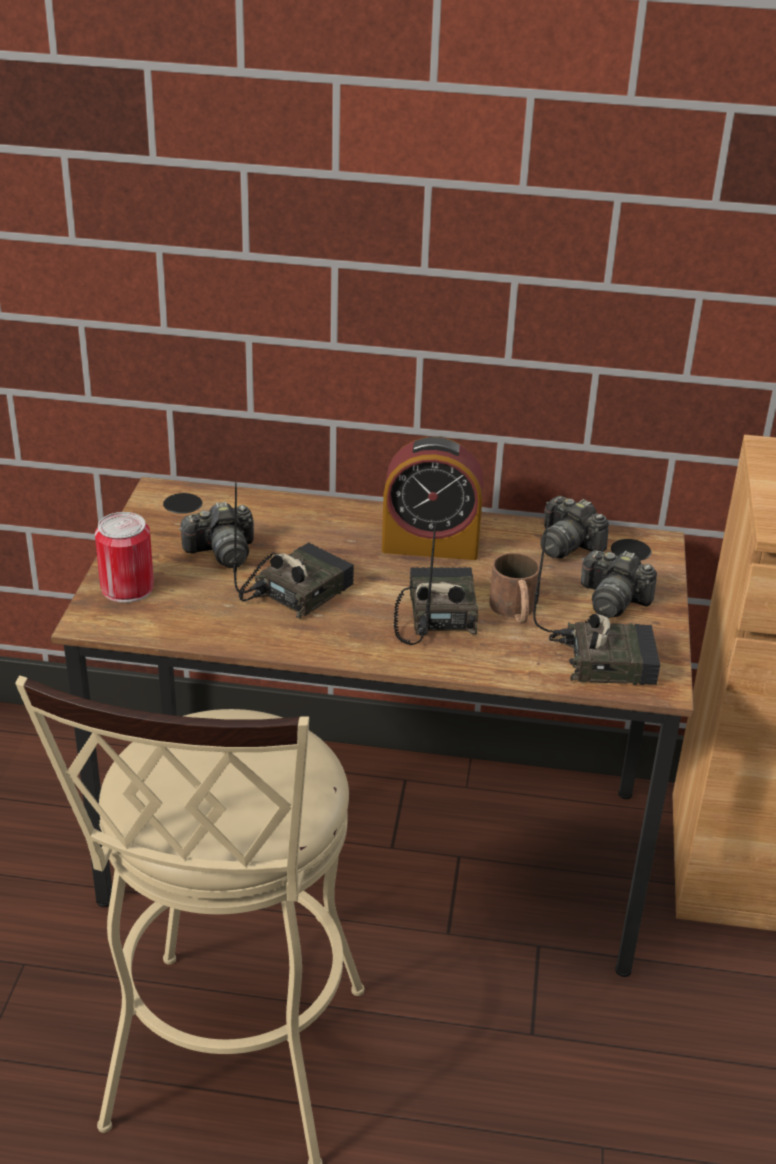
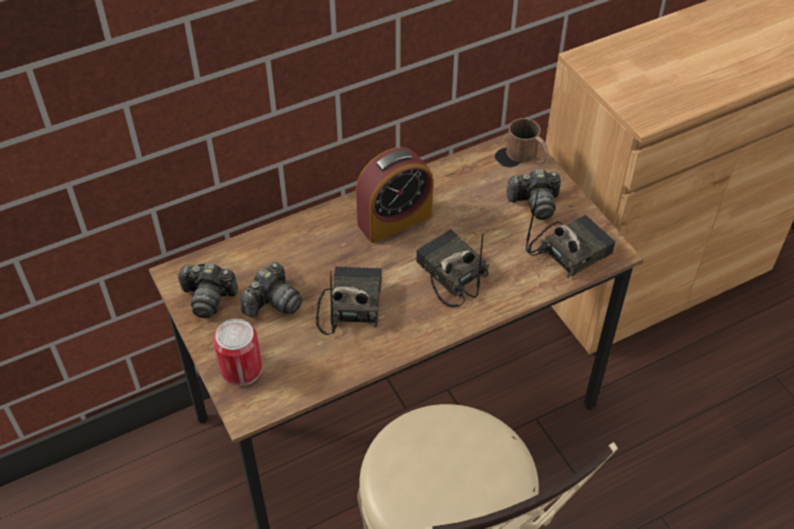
camera: 35 degrees left, 15 degrees up
brown mug [489,553,540,624] -> brown mug moved to [506,118,549,163]
camera [540,496,609,558] -> camera moved to [177,263,238,318]

